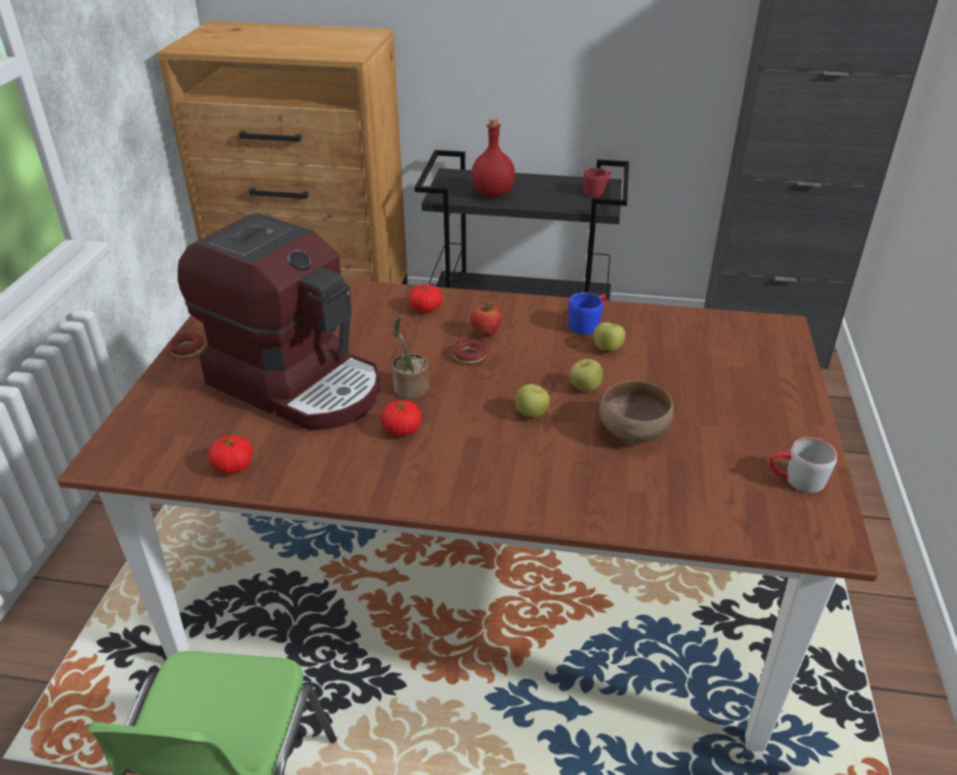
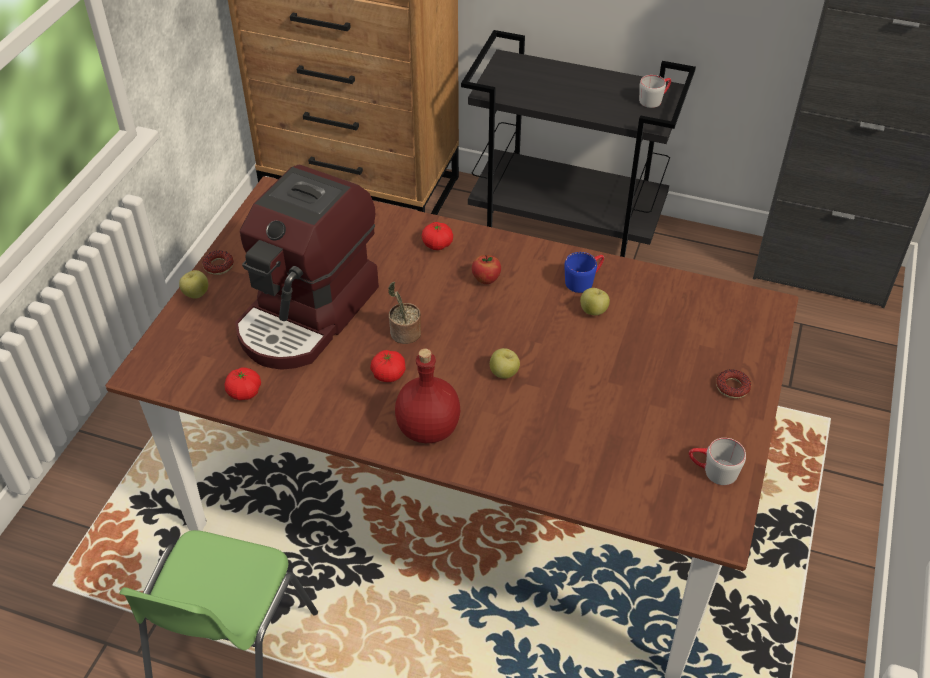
camera: 10 degrees right, 10 degrees up
coffee machine [178,213,380,431] -> coffee machine turned 75 degrees clockwise [235,165,379,370]
donut [452,339,487,364] -> donut moved to [716,369,751,399]
red bottle [472,118,515,197] -> red bottle moved to [395,348,460,443]
apple [570,359,603,391] -> apple moved to [179,270,208,299]
red mug [583,168,611,197] -> grey mug [639,75,671,108]
brown bowl [599,380,673,443] -> none

